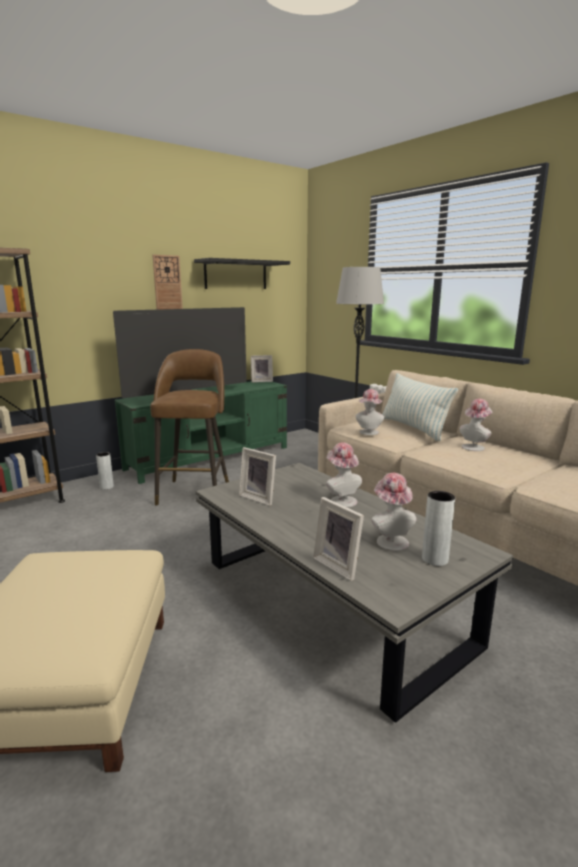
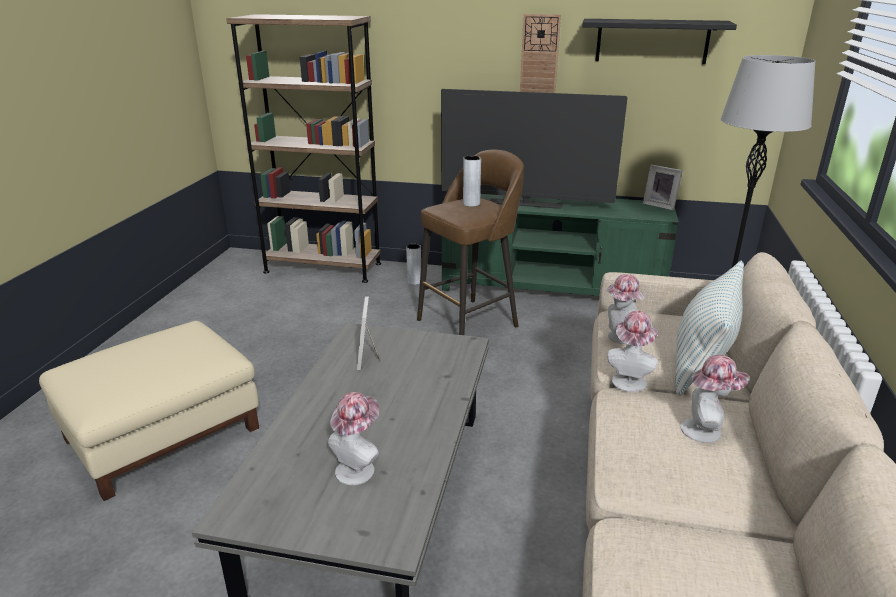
camera: 50 degrees right, 10 degrees up
picture frame [313,497,364,581] -> none
hat [326,442,362,508] -> hat moved to [607,311,658,392]
grey vase [422,491,455,566] -> grey vase moved to [463,156,481,207]

